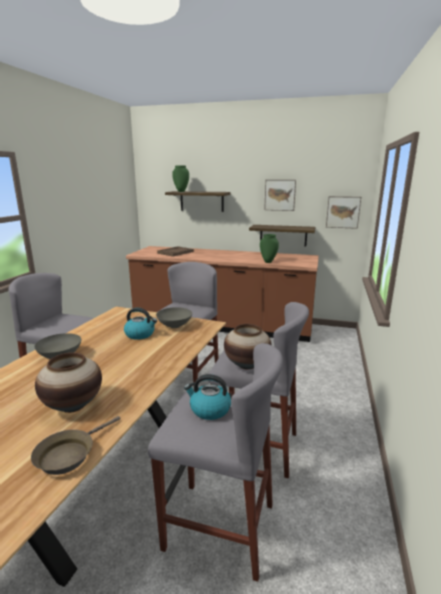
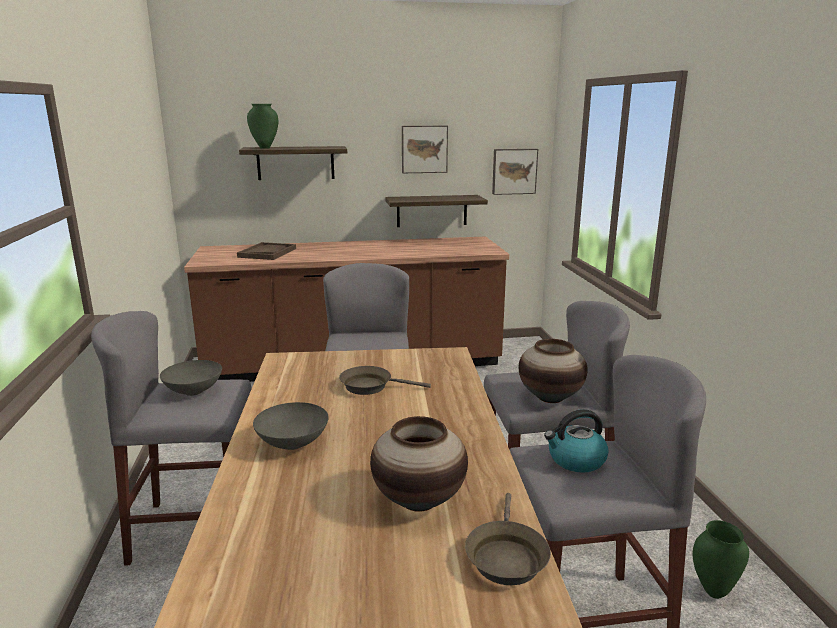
camera: 25 degrees left, 0 degrees up
kettle [124,308,157,340] -> brown frying pan [339,366,431,395]
grey bowl [156,307,192,328] -> grey bowl moved to [160,360,222,396]
green vase [260,234,279,263] -> green vase moved to [693,520,749,599]

